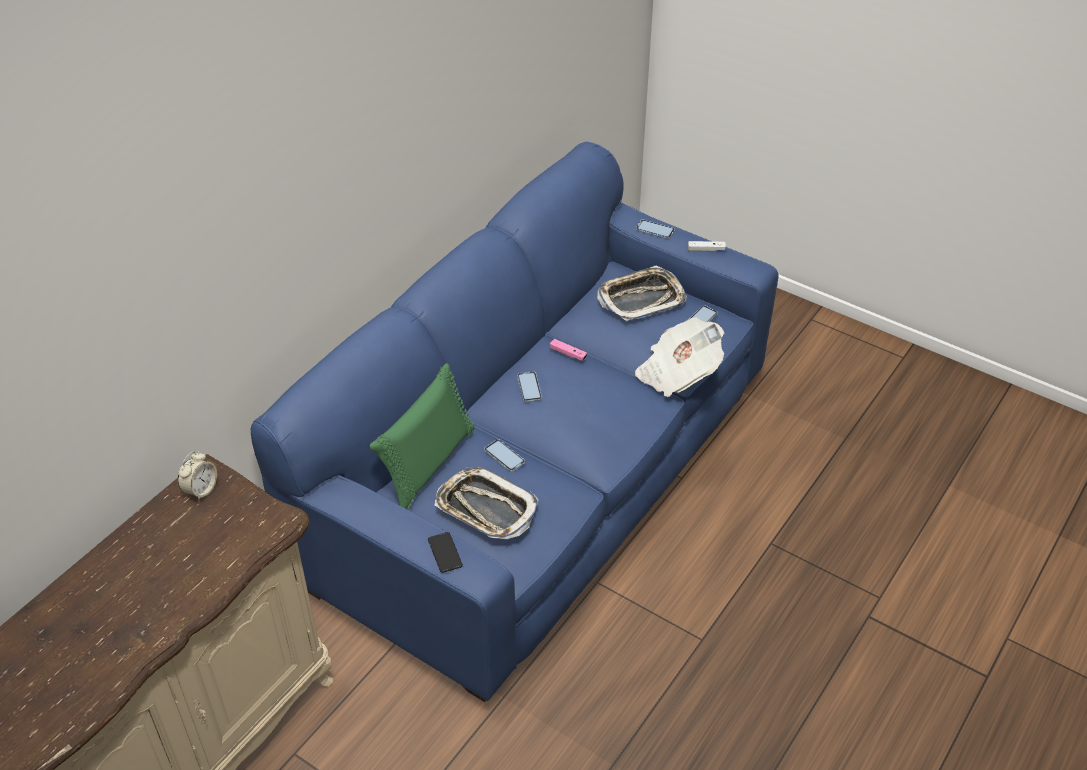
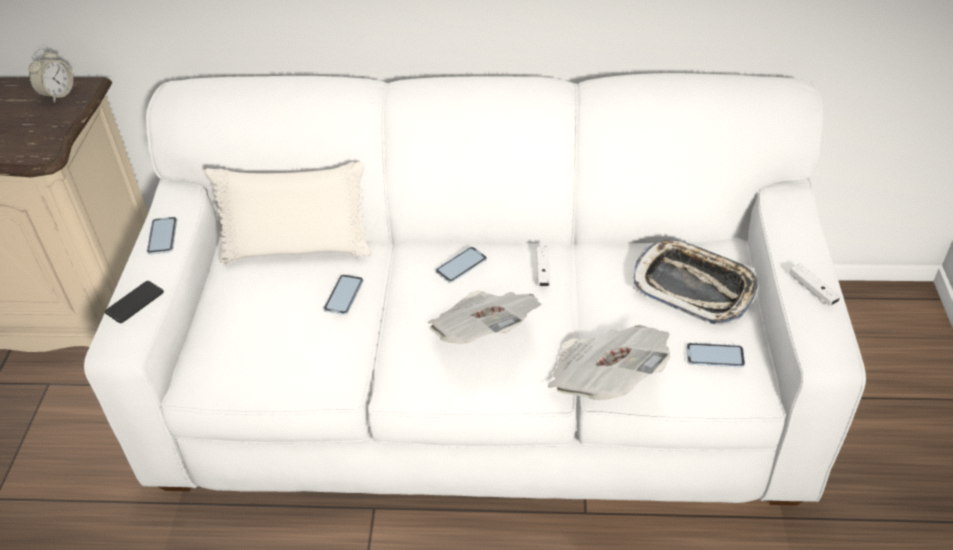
camera: 60 degrees right, 0 degrees up
alarm clock [178,451,217,501] -> alarm clock turned 60 degrees counterclockwise [29,48,73,103]
blue sofa [251,142,779,702] -> white sofa [84,73,866,506]
green pillow [370,363,474,510] -> white pillow [204,162,371,266]
tray [435,467,539,539] -> none
pink game controller [550,339,587,361] -> white game controller [537,247,551,287]
phone [636,220,675,239] -> phone moved to [147,217,177,254]
none -> newspaper [427,290,541,344]

